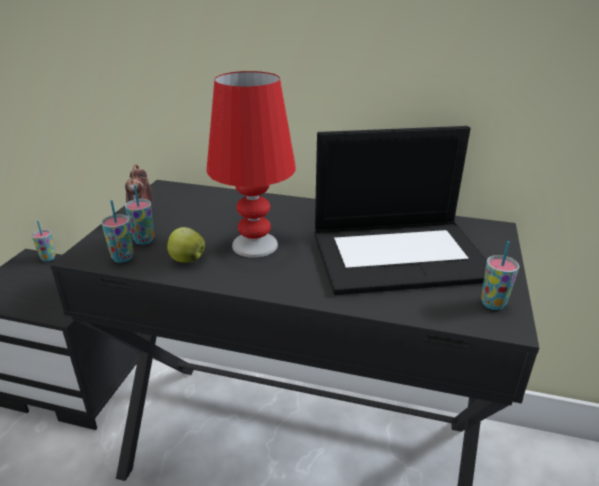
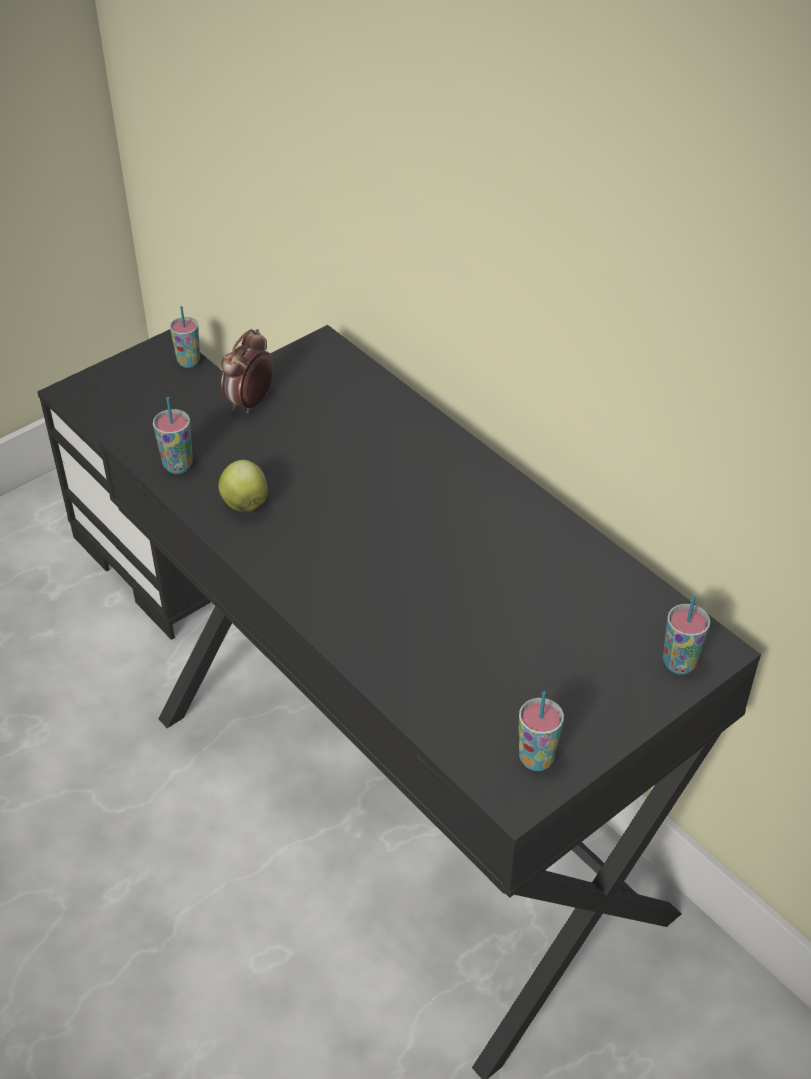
camera: 35 degrees right, 15 degrees up
cup [125,185,154,245] -> cup moved to [663,595,710,675]
red table lamp [207,71,296,257] -> none
laptop [315,126,487,295] -> none

